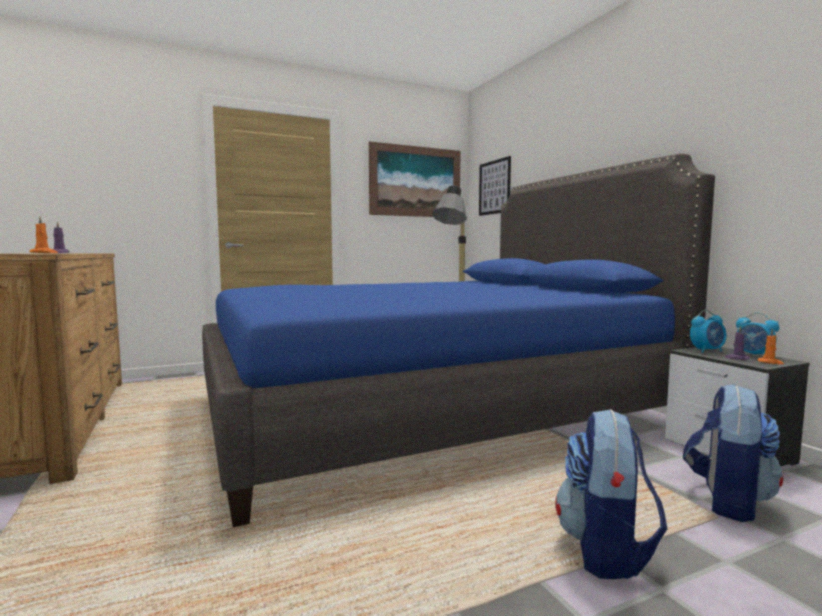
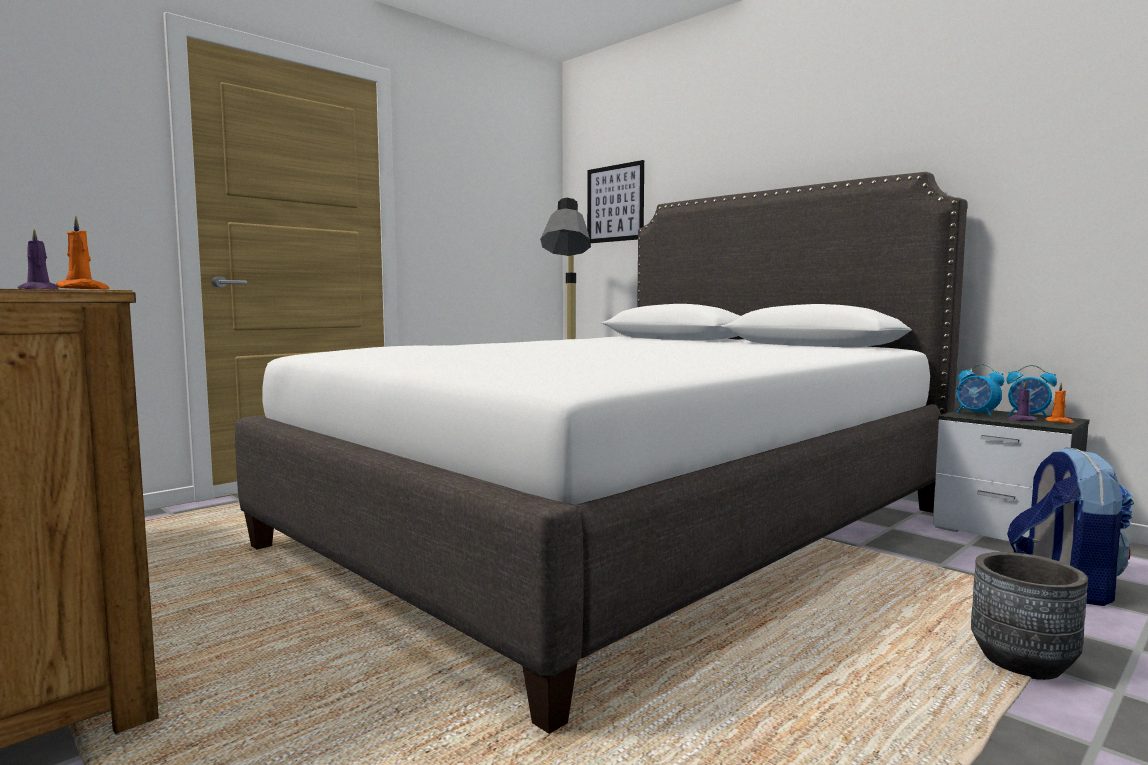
camera: 20 degrees left, 0 degrees up
blue bed [202,153,715,527] -> white bed [235,172,968,734]
picture [369,141,460,217] -> none
backpack [555,409,667,579] -> grey planter [971,552,1088,680]
alarm clock [690,310,726,353] -> alarm clock turned 90 degrees clockwise [957,364,1004,416]

